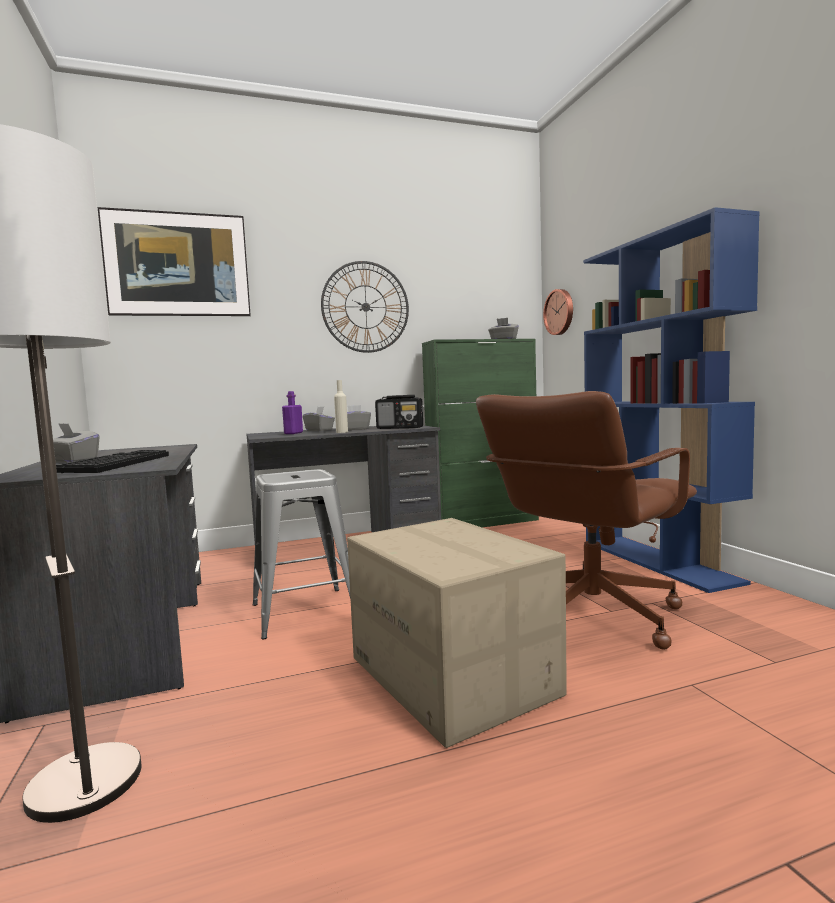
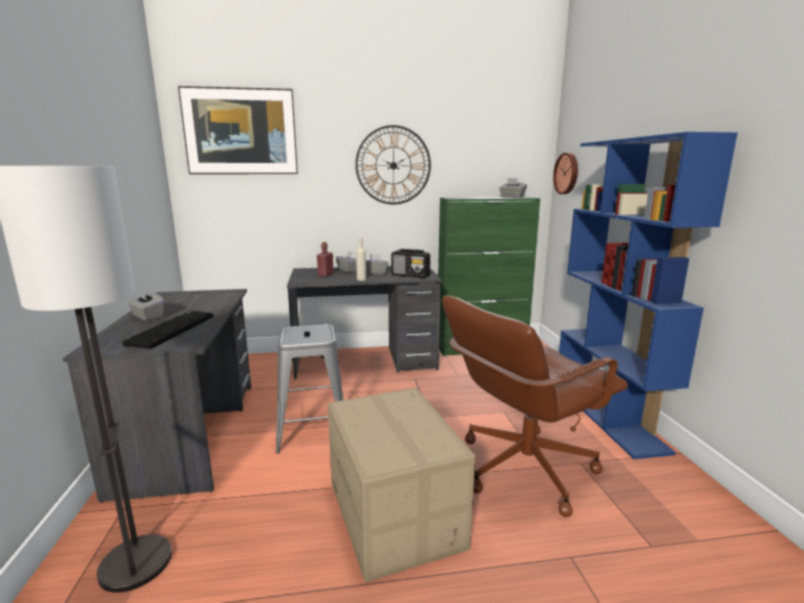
camera: 10 degrees right, 10 degrees up
purple bottle [282,391,303,434] -> red bottle [317,242,334,277]

